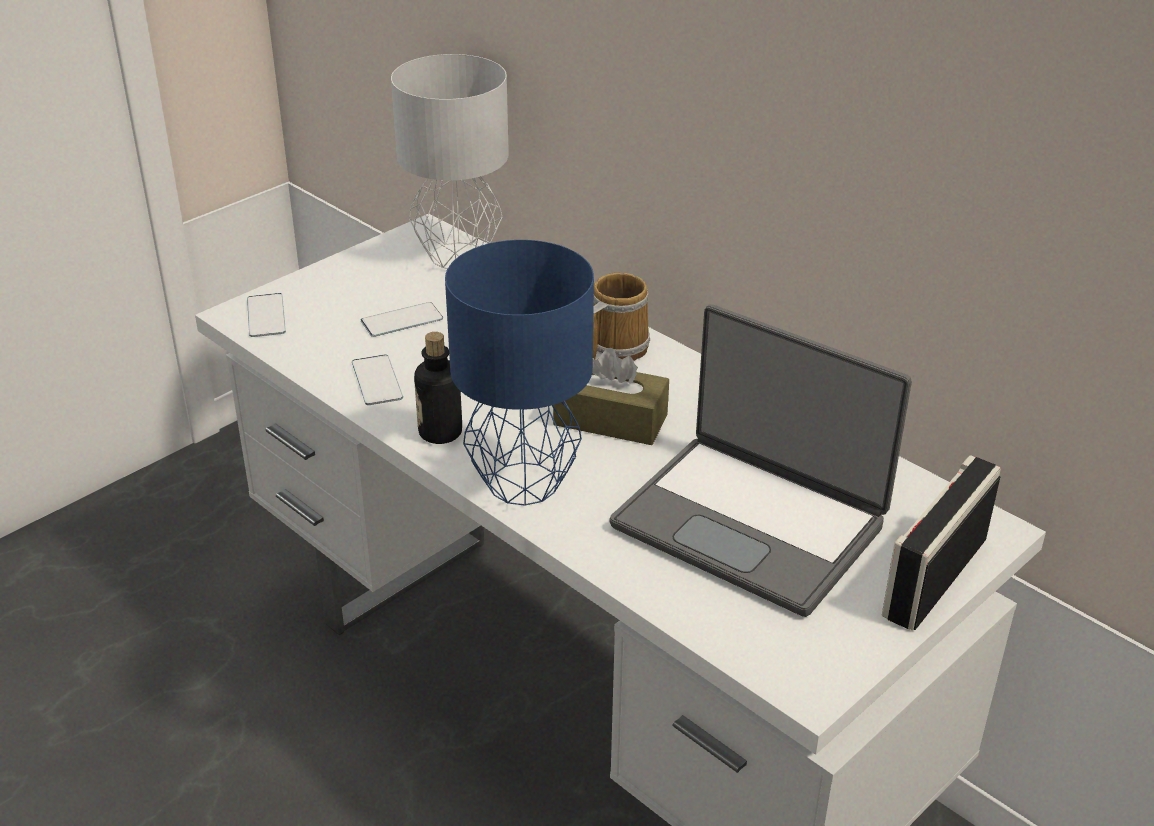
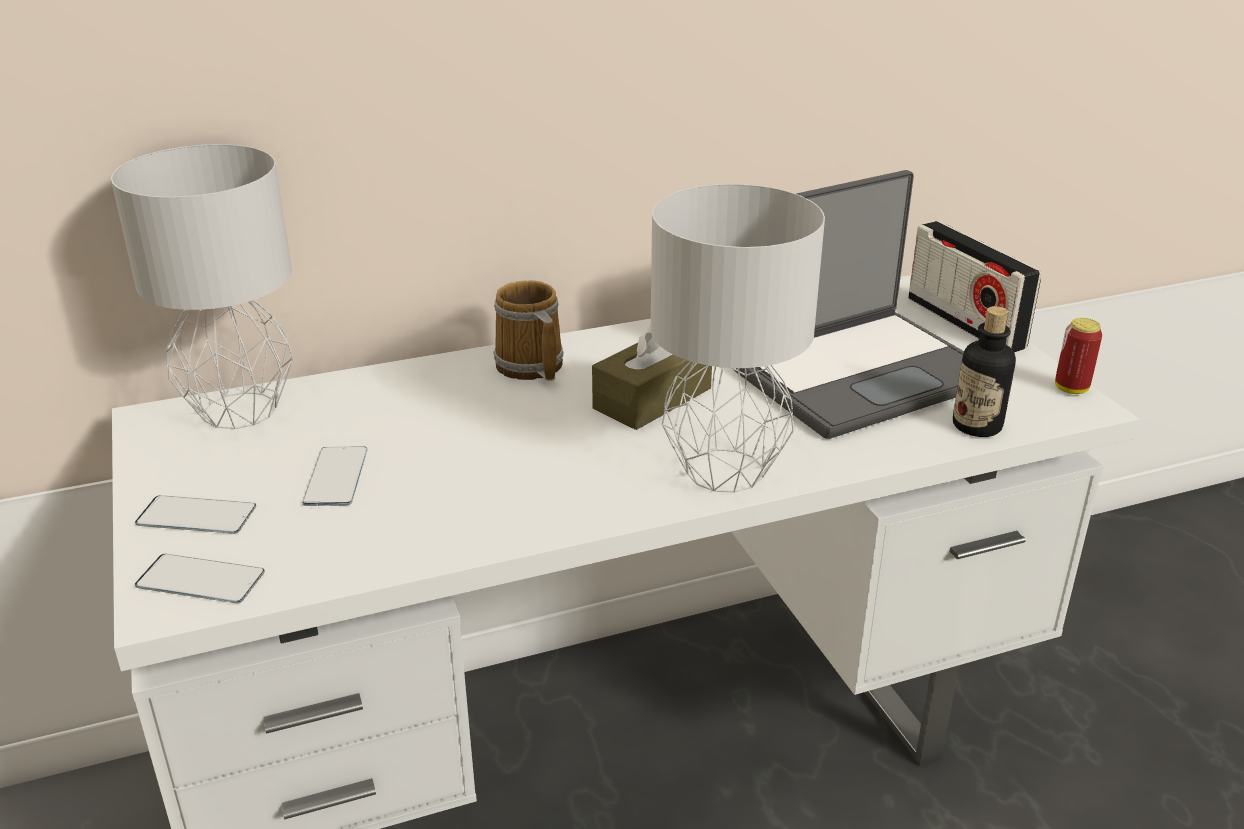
camera: 65 degrees left, 5 degrees down
phone [352,355,403,405] -> phone moved to [135,495,256,534]
bottle [414,332,462,444] -> bottle moved to [953,306,1016,437]
blue table lamp [445,240,594,506] -> grey table lamp [651,184,825,493]
none -> can [1055,318,1102,394]

